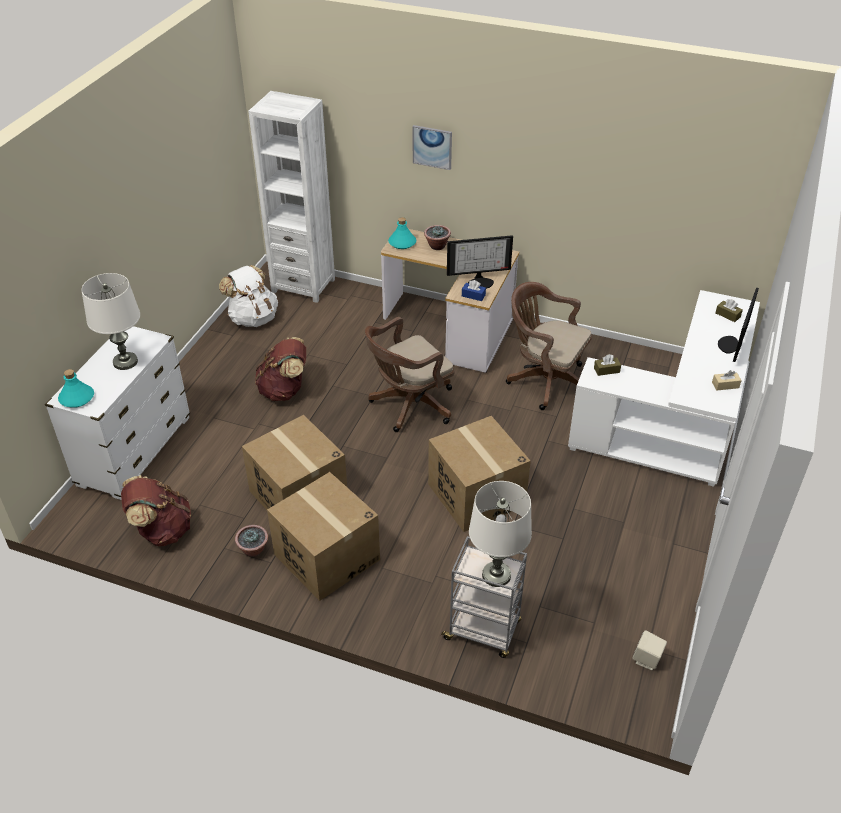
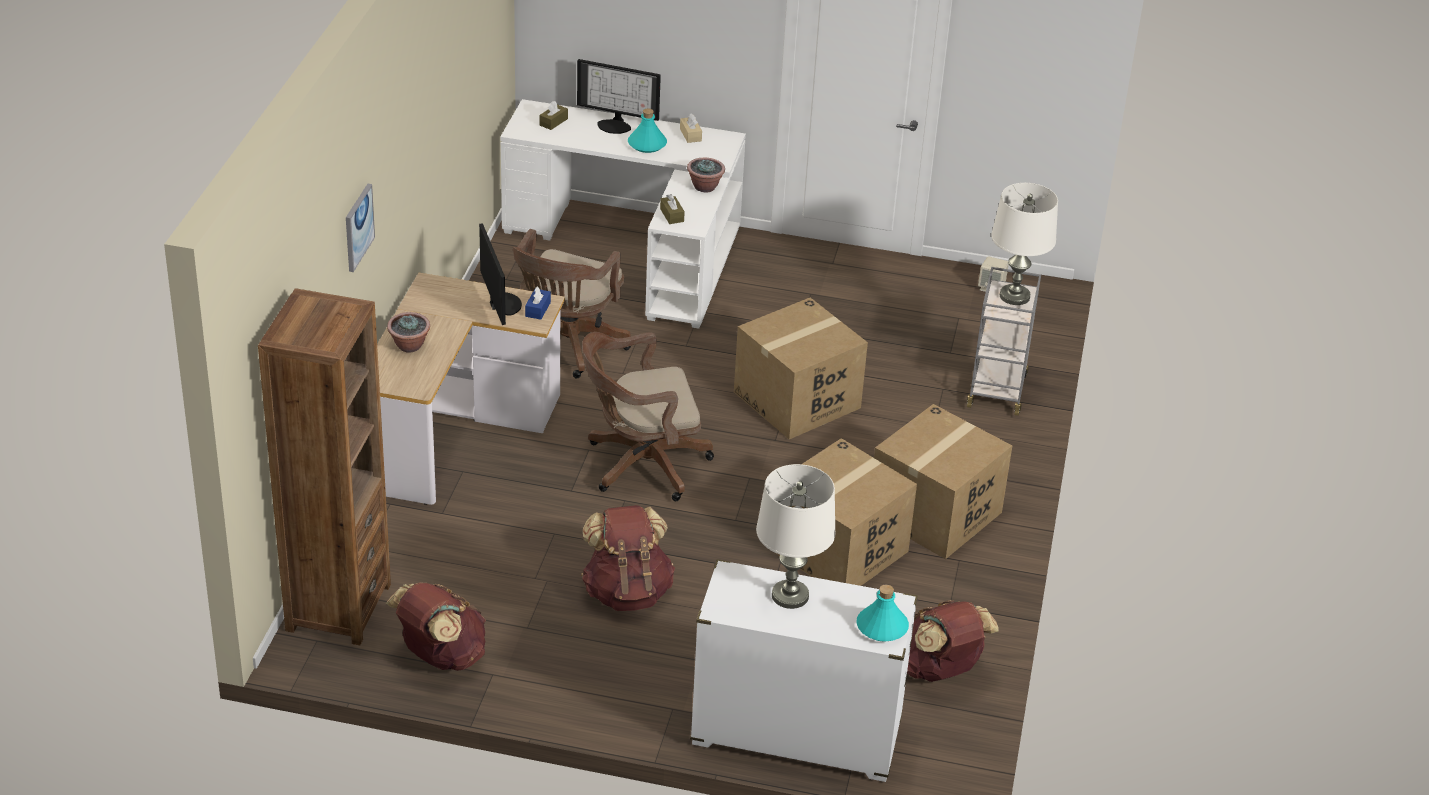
camera: 100 degrees left, 5 degrees down
white backpack [219,265,278,327] -> brown backpack [386,582,486,671]
potted plant [235,525,268,557] -> potted plant moved to [687,158,725,193]
white bookcase [248,91,335,303] -> brown bookcase [258,288,391,645]
brown office chair [365,317,455,432] -> brown office chair turned 120 degrees clockwise [582,332,714,501]
turquoise bottle [388,217,416,249] -> turquoise bottle moved to [628,109,667,153]

